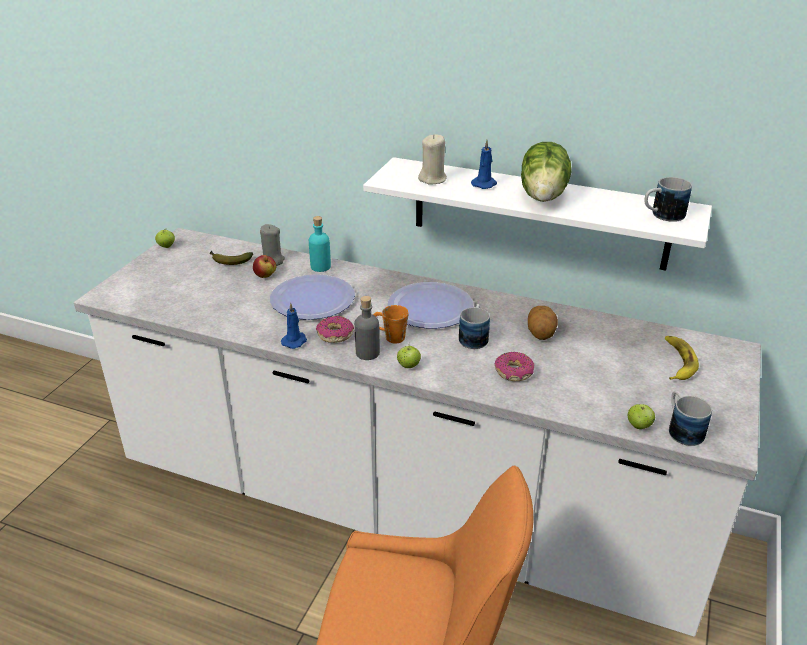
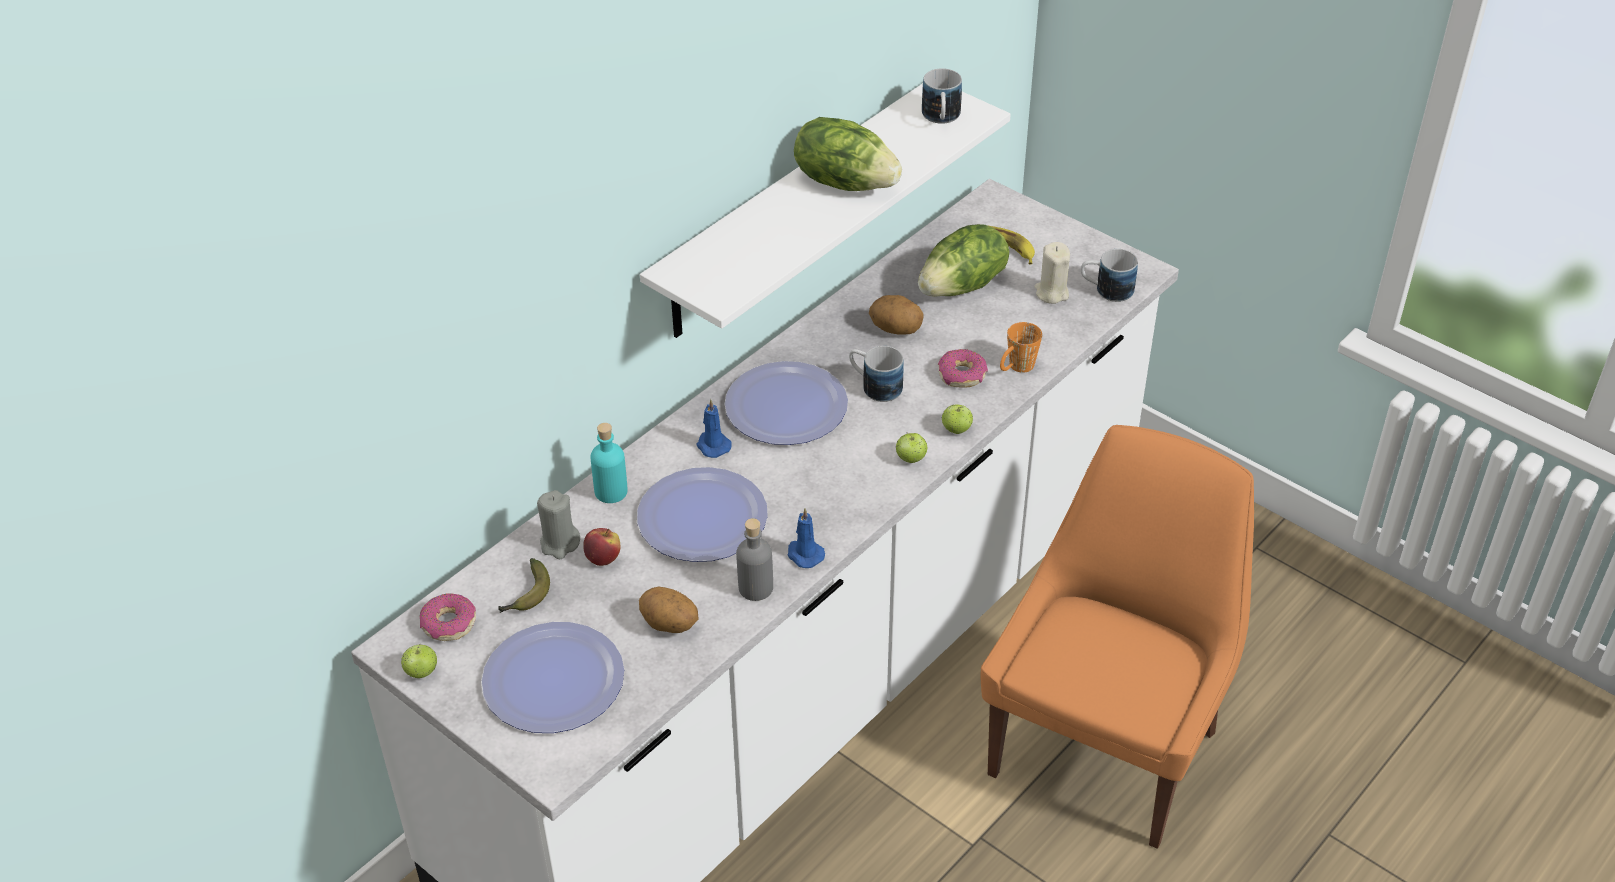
camera: 70 degrees left, 10 degrees up
donut [316,316,354,343] -> donut moved to [420,593,476,641]
grey bottle [354,296,380,360] -> grey bottle moved to [736,518,773,601]
orange mug [373,305,409,344] -> orange mug moved to [1000,322,1042,373]
beige candle [418,134,447,184] -> beige candle moved to [1034,242,1070,304]
blue candle [471,140,497,189] -> blue candle moved to [696,399,732,458]
apple [627,404,655,429] -> apple moved to [942,404,973,434]
none -> plate [481,622,624,733]
none -> potato [639,586,699,633]
none -> lettuce [918,224,1009,297]

